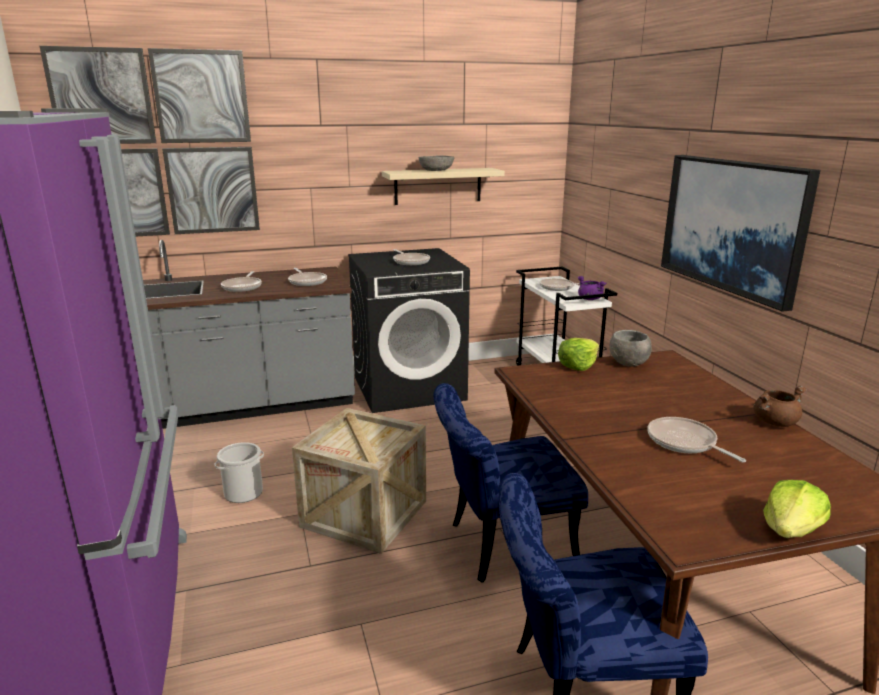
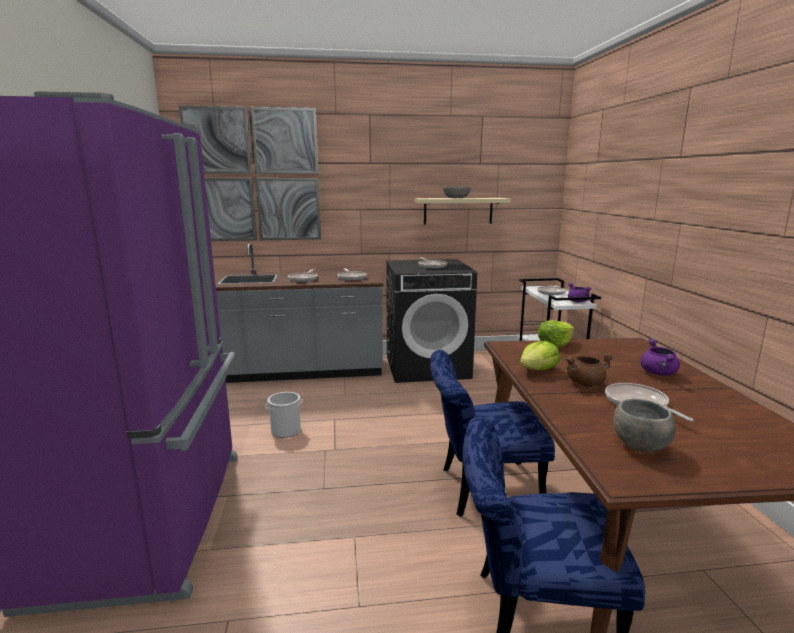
camera: 10 degrees right, 5 degrees down
crate [292,408,426,554] -> none
grey bowl [610,330,652,367] -> grey bowl moved to [613,399,675,452]
picture [661,155,820,312] -> none
brown cooking pot [753,386,807,427] -> brown cooking pot moved to [566,354,614,387]
lettuce [763,480,831,538] -> lettuce moved to [520,341,560,370]
none -> purple cooking pot [640,339,680,376]

